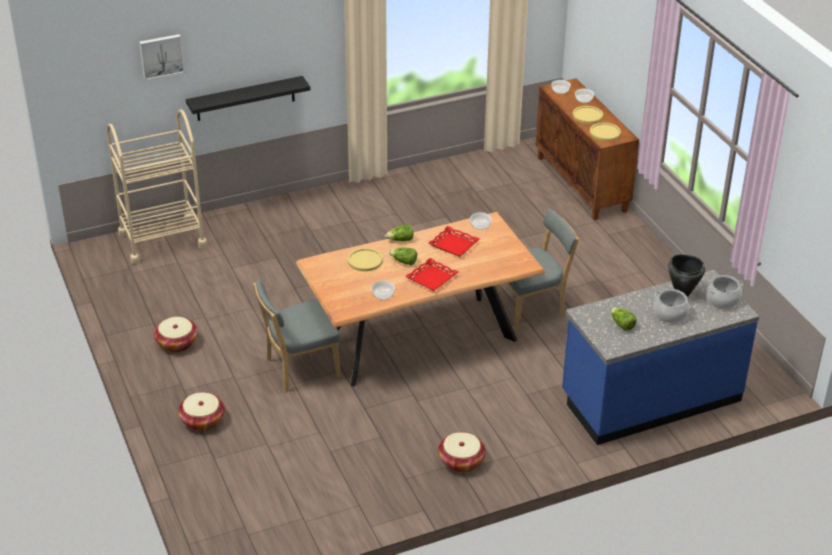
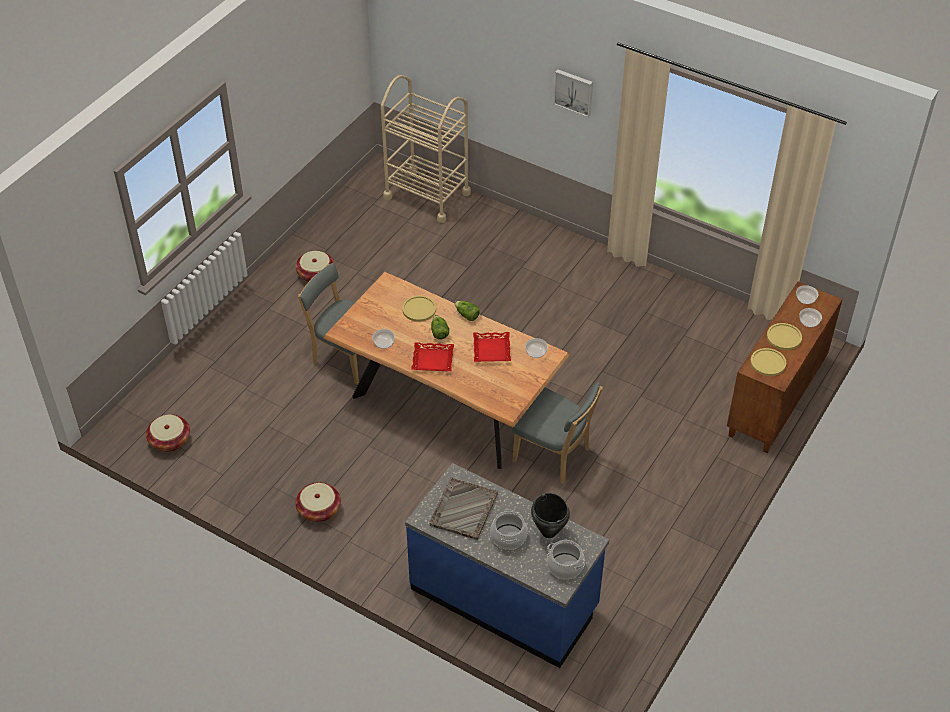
camera: 55 degrees right, 10 degrees up
picture [139,34,185,80] -> picture moved to [553,69,593,117]
basket [178,392,225,431] -> basket moved to [146,414,190,452]
black shelf [186,76,310,121] -> none
lettuce [611,308,637,331] -> grey tray [430,478,498,540]

